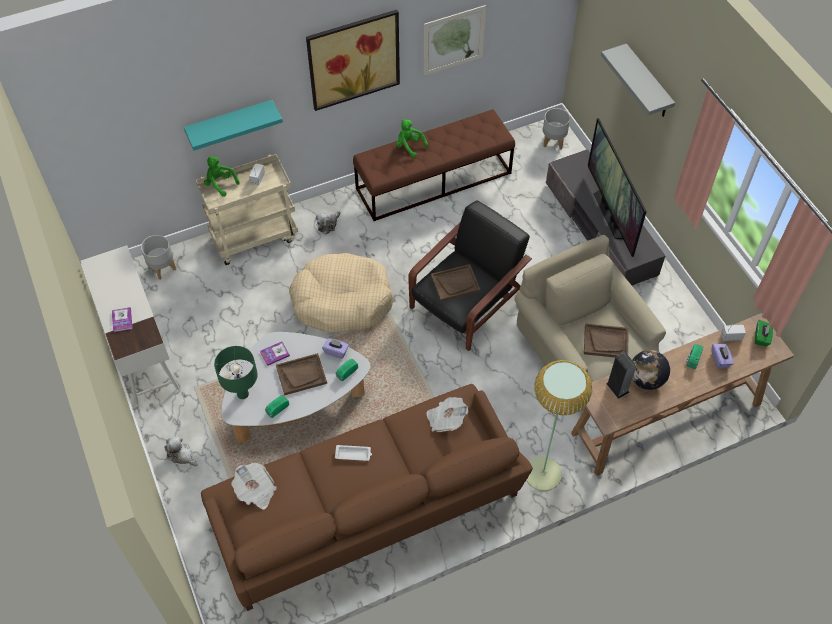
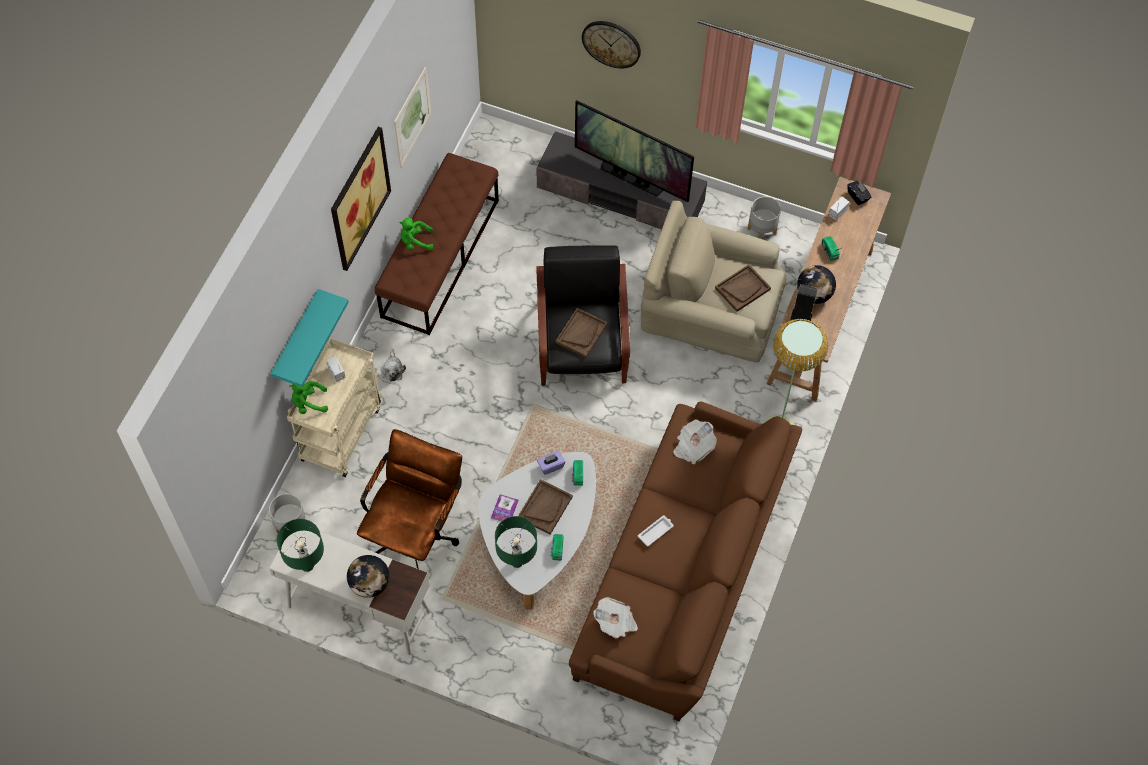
camera: 45 degrees left, 5 degrees up
book [112,307,133,332] -> globe [347,555,390,598]
plush toy [164,435,198,466] -> none
beige dog bed [289,253,393,333] -> none
grey planter [543,108,570,150] -> grey planter moved to [747,196,781,239]
grey shelf [601,44,675,117] -> wall clock [582,21,641,68]
purple tissue box [712,344,734,369] -> none
green tissue box [755,320,773,346] -> black tissue box [847,181,872,205]
none -> green table lamp [277,519,324,572]
none -> brown office chair [357,429,462,569]

